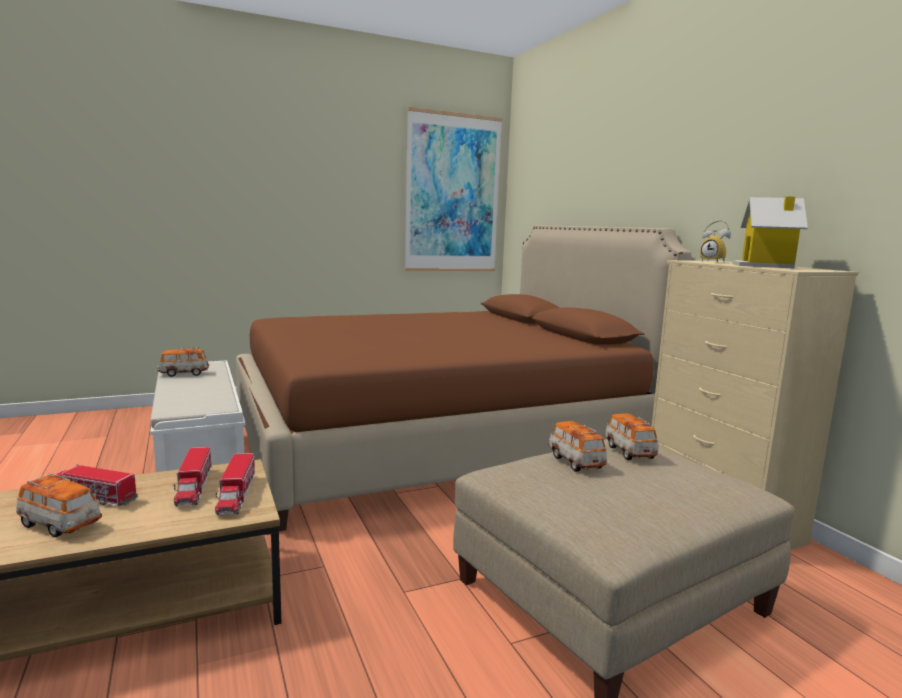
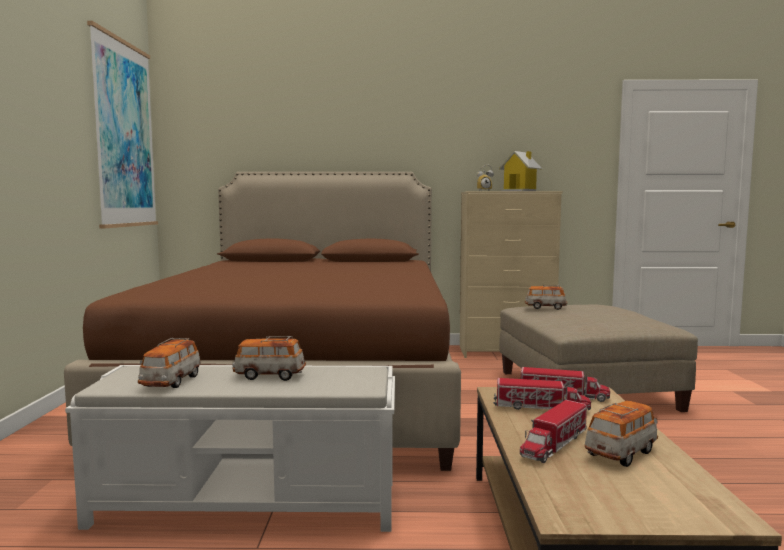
camera: 65 degrees left, 5 degrees down
toy car [548,421,607,472] -> toy car moved to [232,336,306,381]

